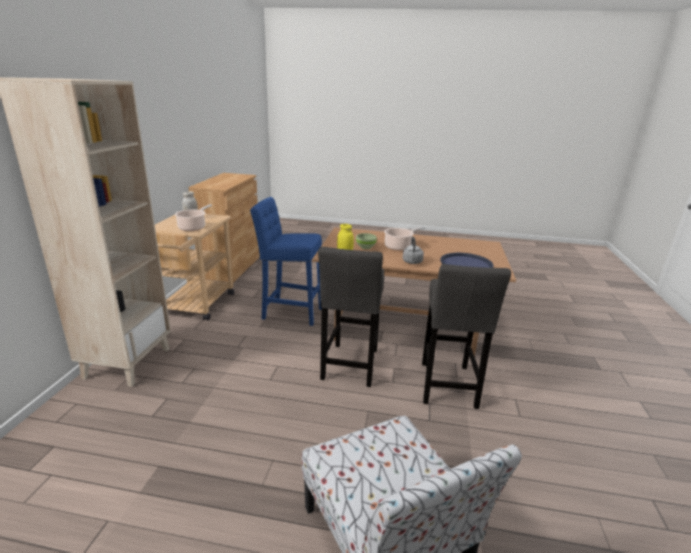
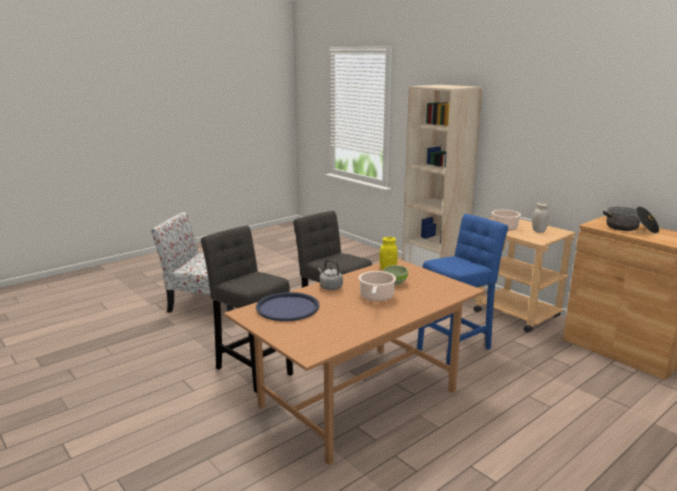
camera: 130 degrees right, 5 degrees down
none -> cooking pot [603,206,659,233]

